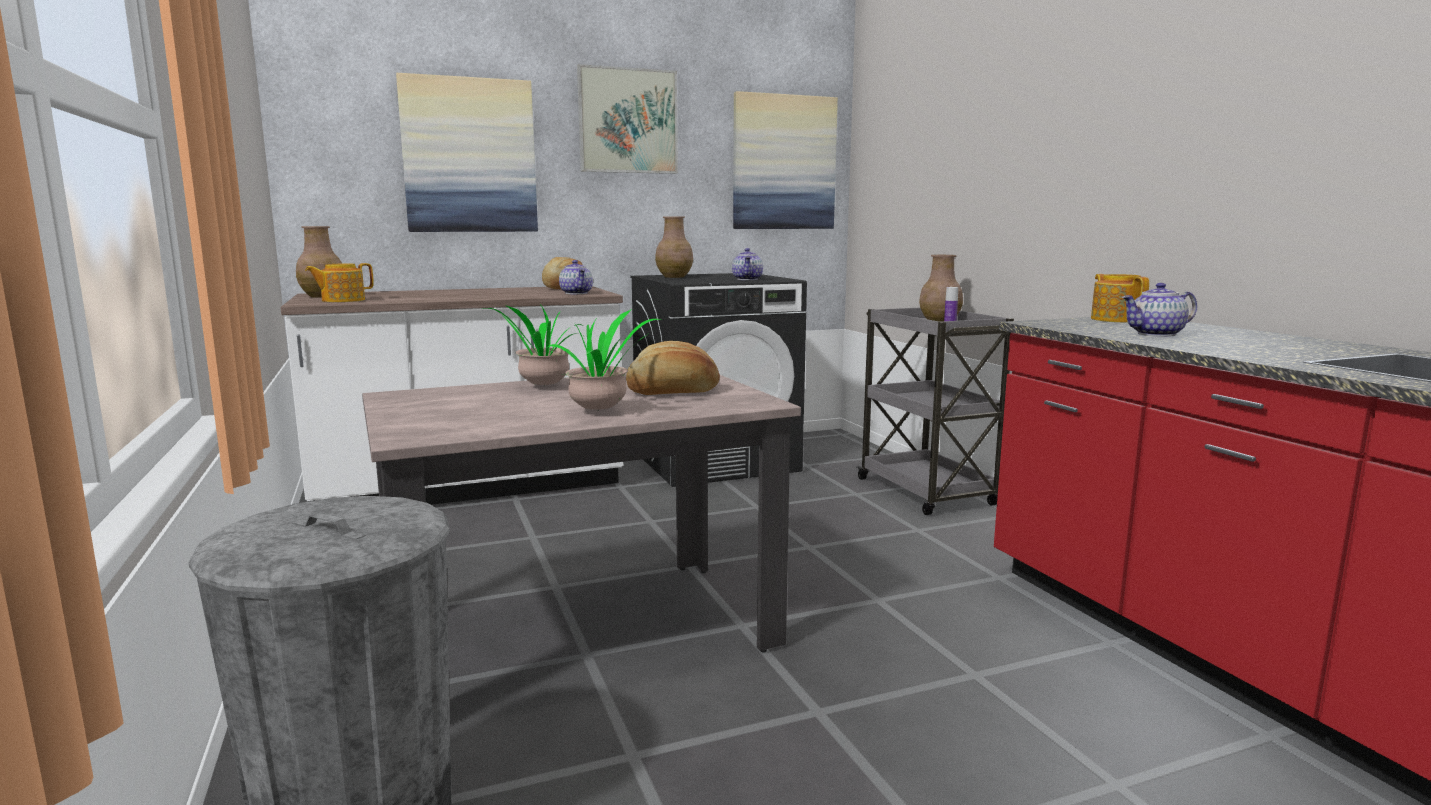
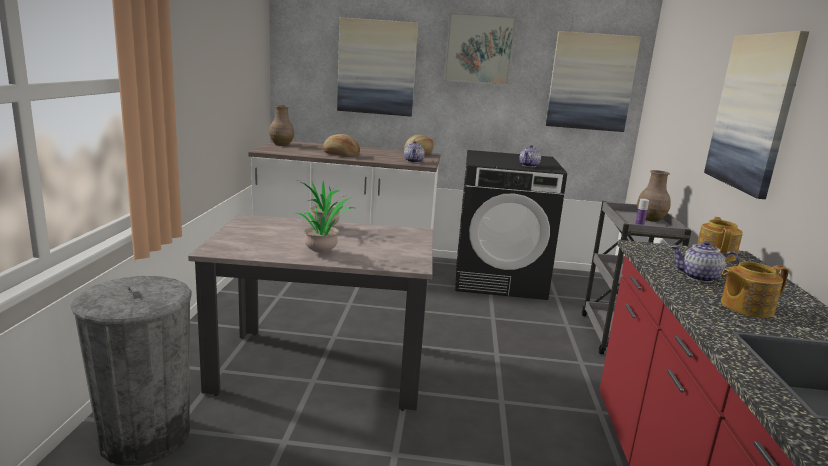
camera: 25 degrees right, 5 degrees up
teapot [305,263,374,302] -> teapot moved to [721,262,789,318]
bread [626,341,720,395] -> bread moved to [323,134,360,156]
brown vase [655,216,693,278] -> none
none -> picture [704,31,809,199]

